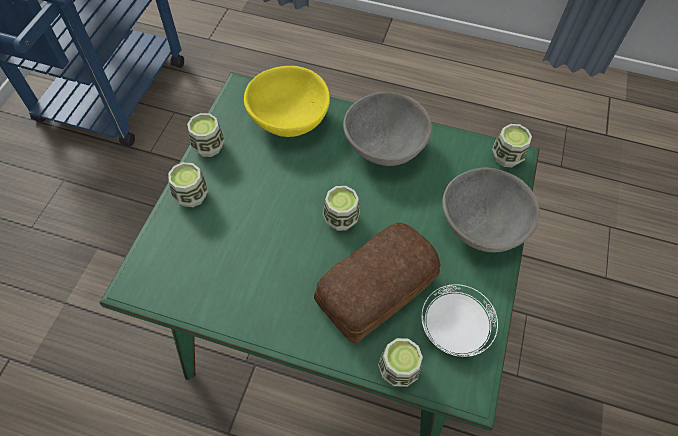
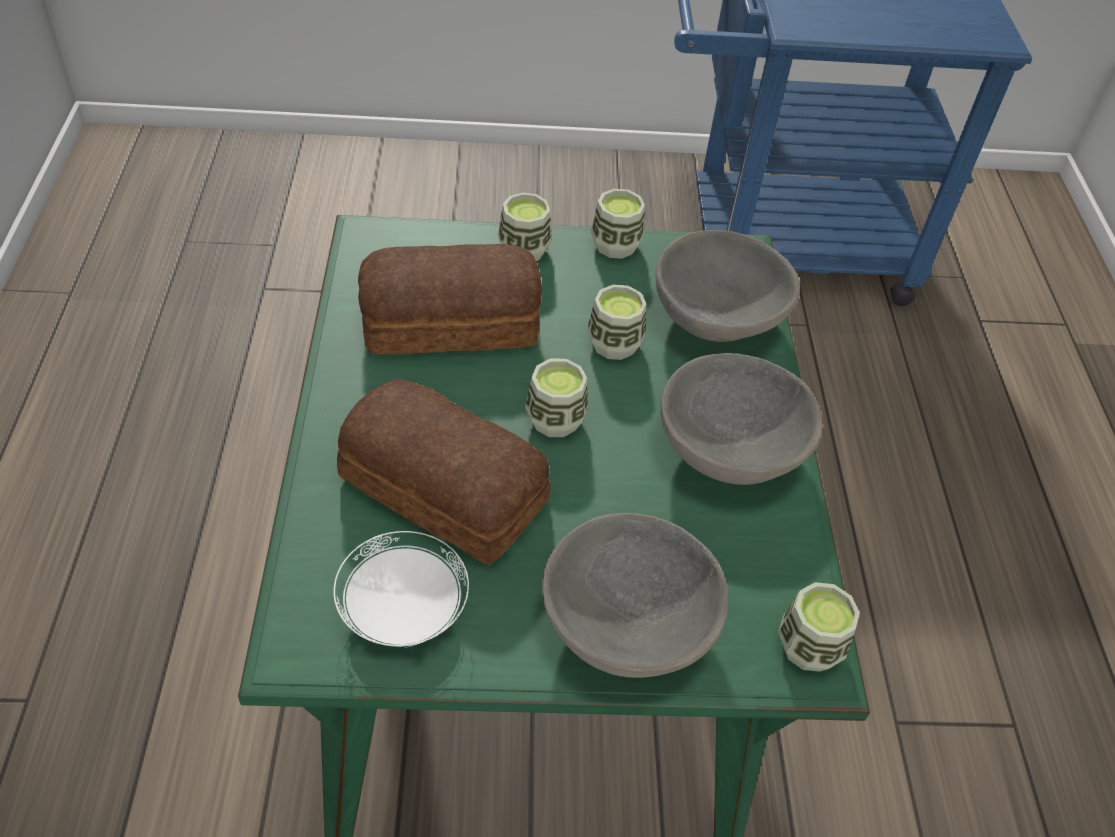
camera: 70 degrees right, 10 degrees down
yellow bowl [244,66,330,137] -> grey bowl [656,230,800,342]
cup [378,338,423,387] -> cup moved to [587,285,646,360]
none -> bread [358,244,542,354]

